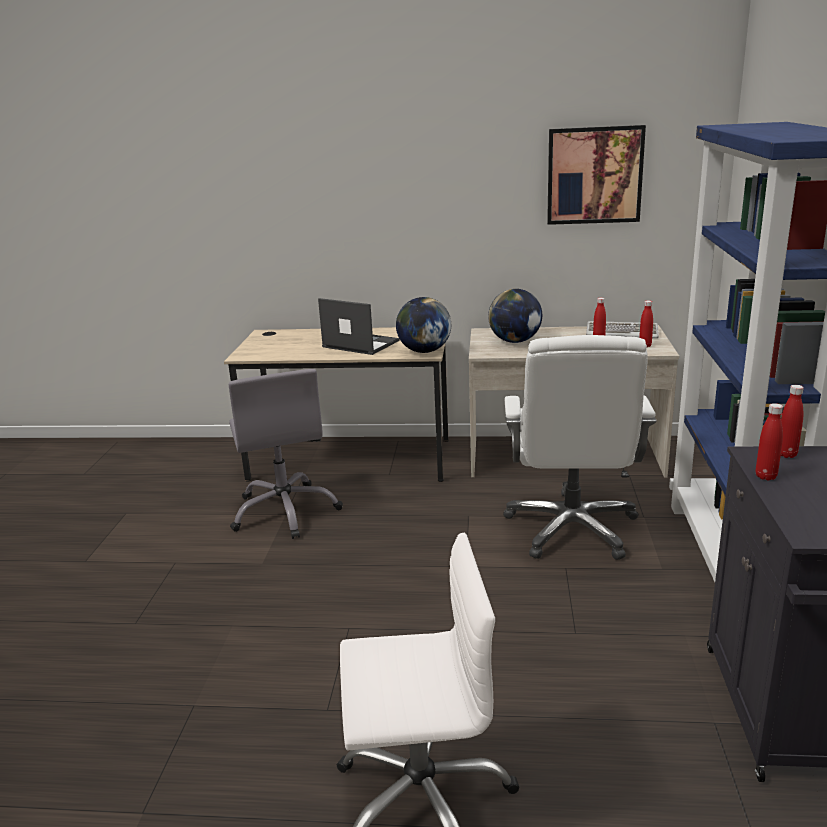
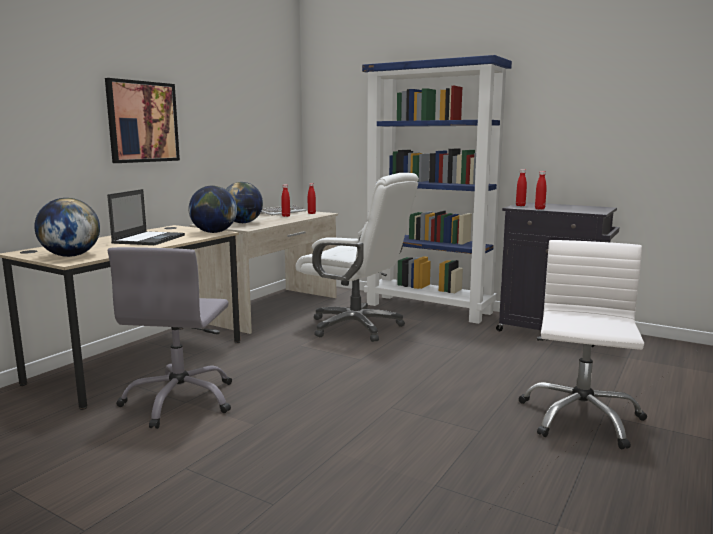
camera: 65 degrees left, 10 degrees down
grey office chair [229,369,343,539] -> grey office chair turned 90 degrees clockwise [108,247,232,429]
laptop [318,298,400,355] -> laptop turned 135 degrees clockwise [107,189,185,245]
picture [547,125,646,225] -> picture moved to [105,78,180,163]
none -> globe [34,198,100,257]

